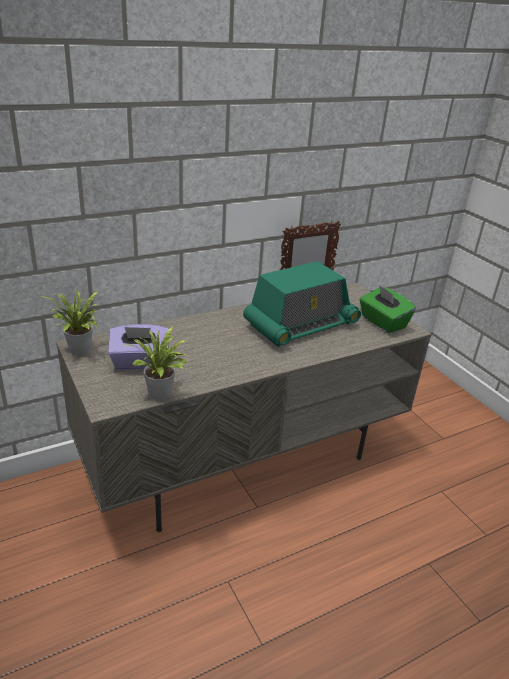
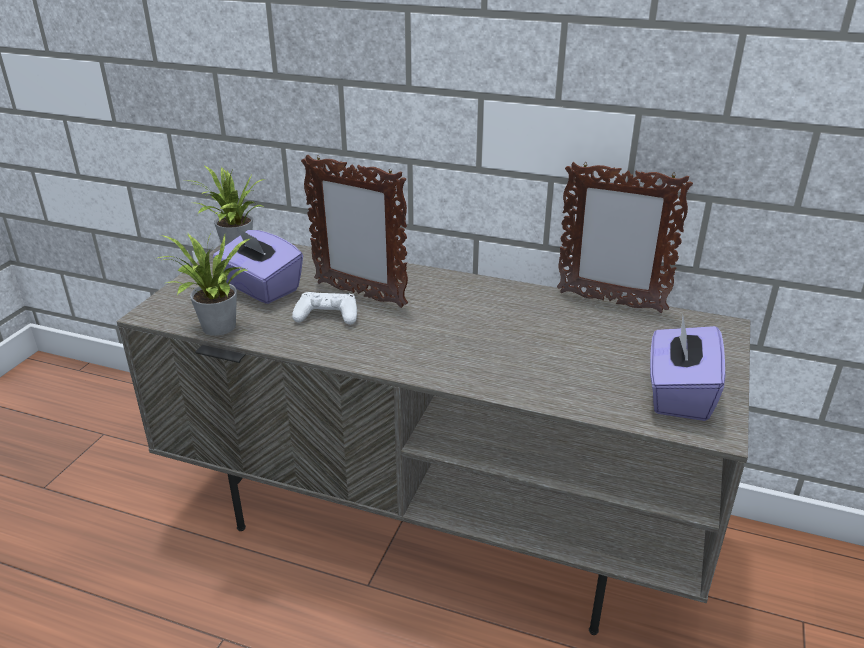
camera: 50 degrees right, 0 degrees up
radio [243,261,361,347] -> none
green tissue box [360,285,416,333] -> purple tissue box [650,316,725,421]
none -> white game controller [292,292,357,325]
none -> picture frame [301,155,408,308]

